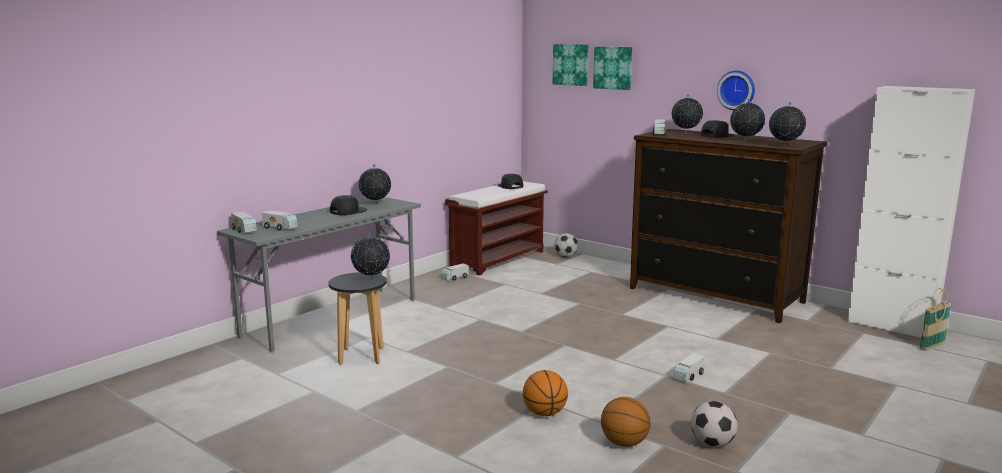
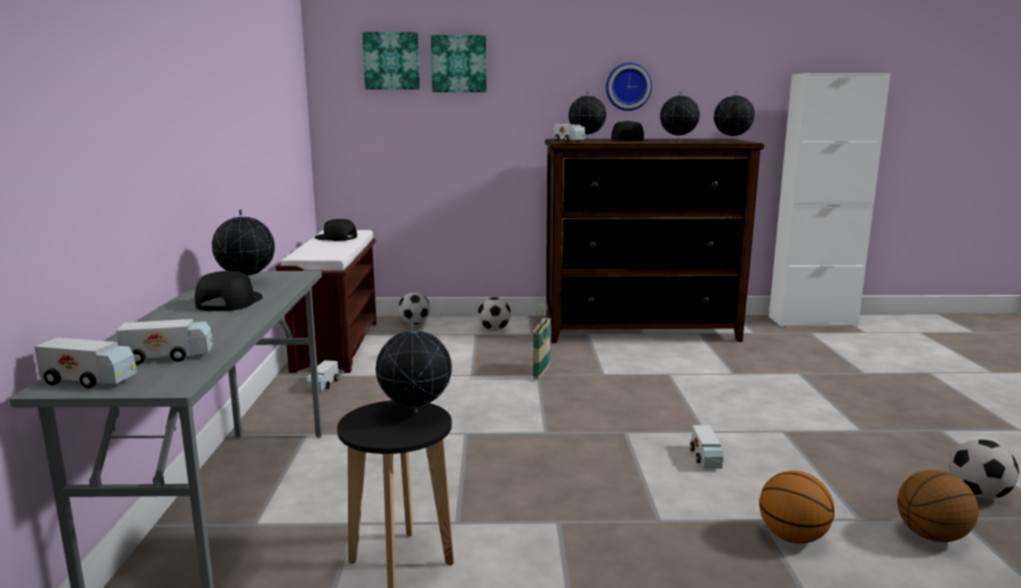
camera: 40 degrees left, 0 degrees up
toy truck [674,353,705,382] -> toy truck moved to [690,425,723,469]
basket [920,288,951,351] -> basket moved to [533,303,551,379]
none -> football [477,297,511,331]

